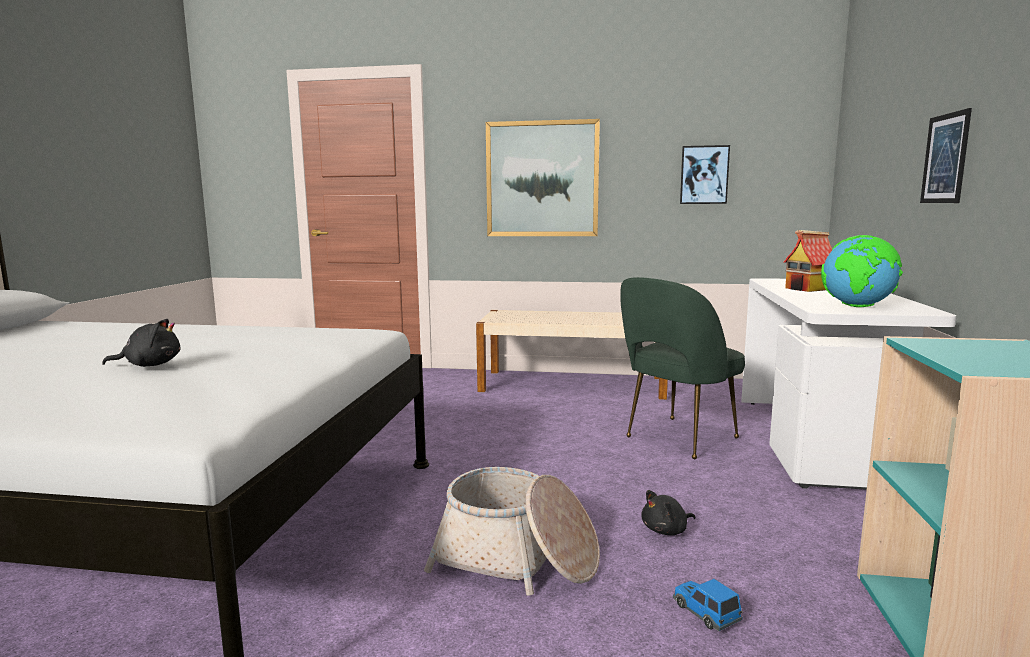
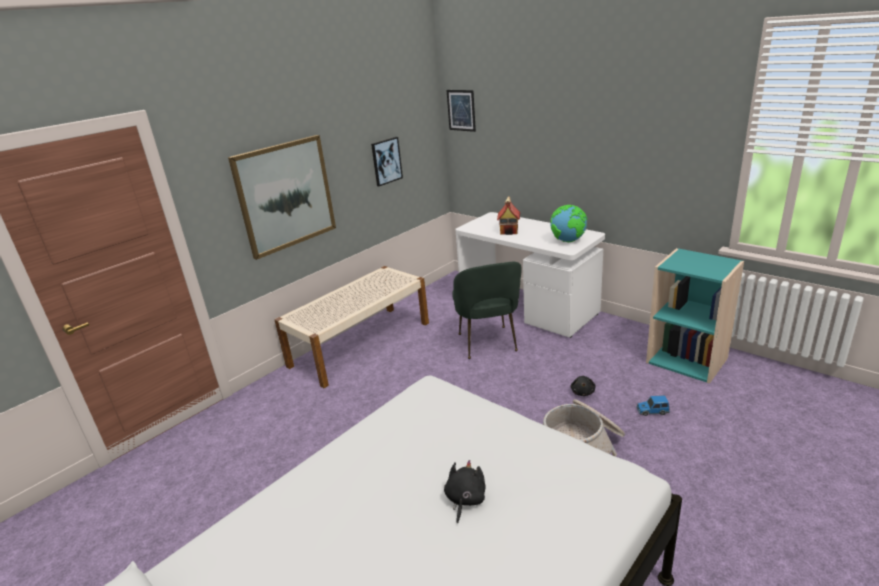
camera: 55 degrees left, 15 degrees up
picture [920,108,972,203] -> picture moved to [447,90,476,132]

